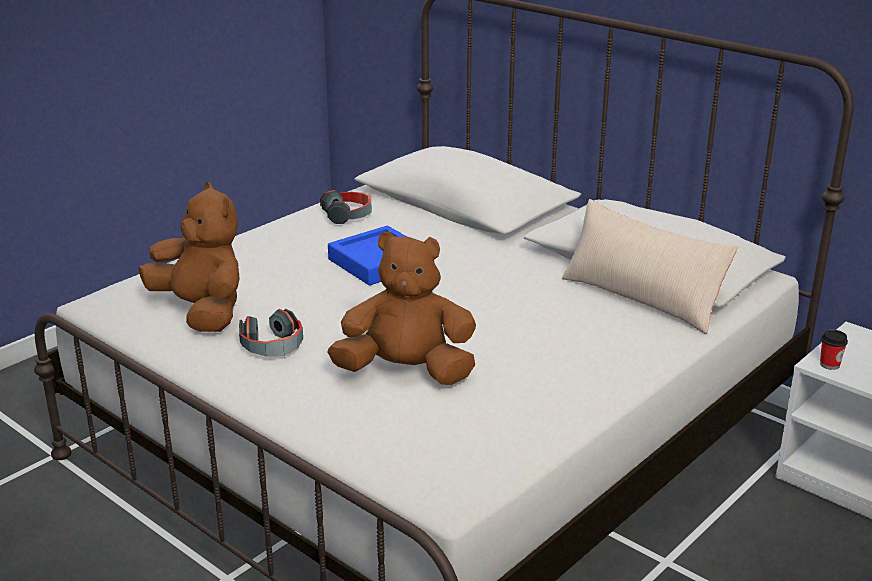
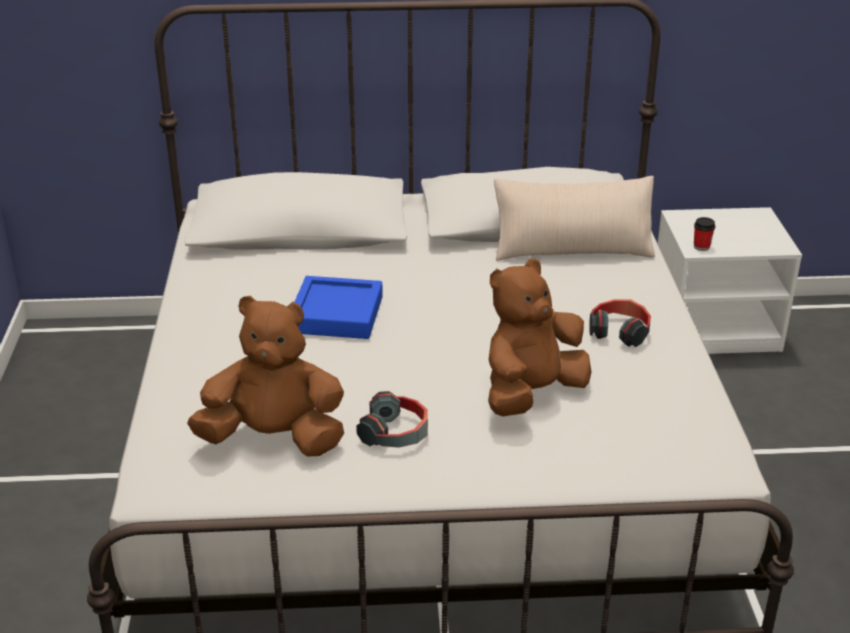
camera: 45 degrees left, 5 degrees up
headphones [320,190,371,224] -> headphones moved to [589,299,651,347]

